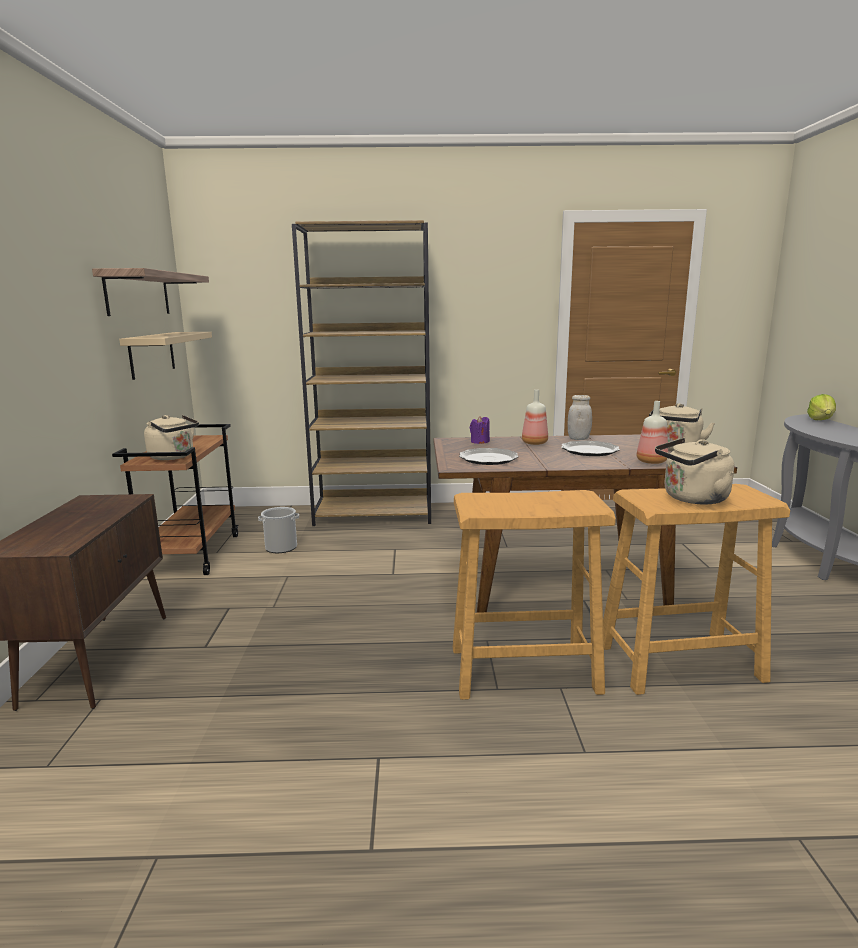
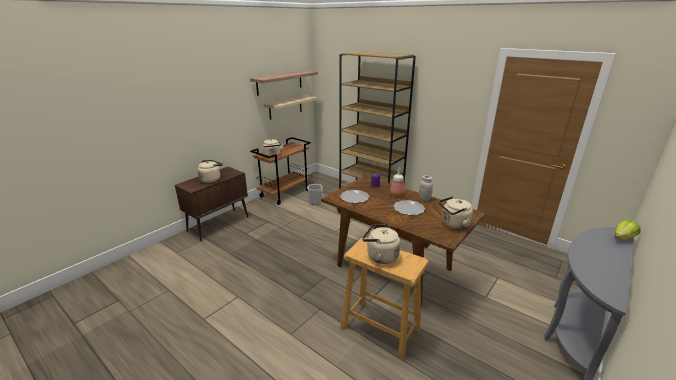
camera: 40 degrees right, 10 degrees up
beige stool [453,490,616,700] -> none
bottle [637,401,668,464] -> none
none -> beige kettle [197,160,223,183]

